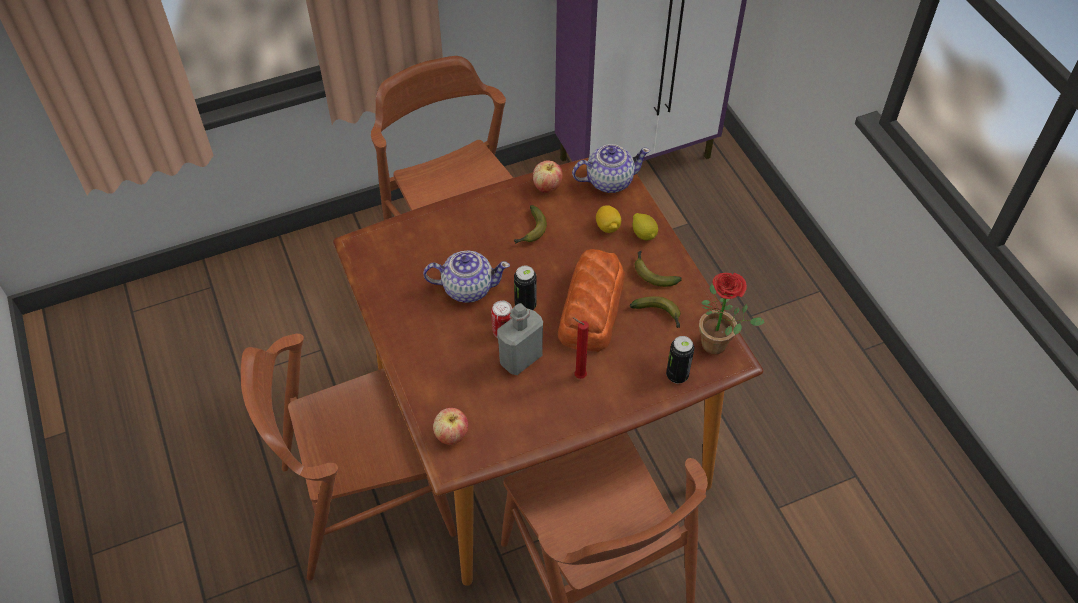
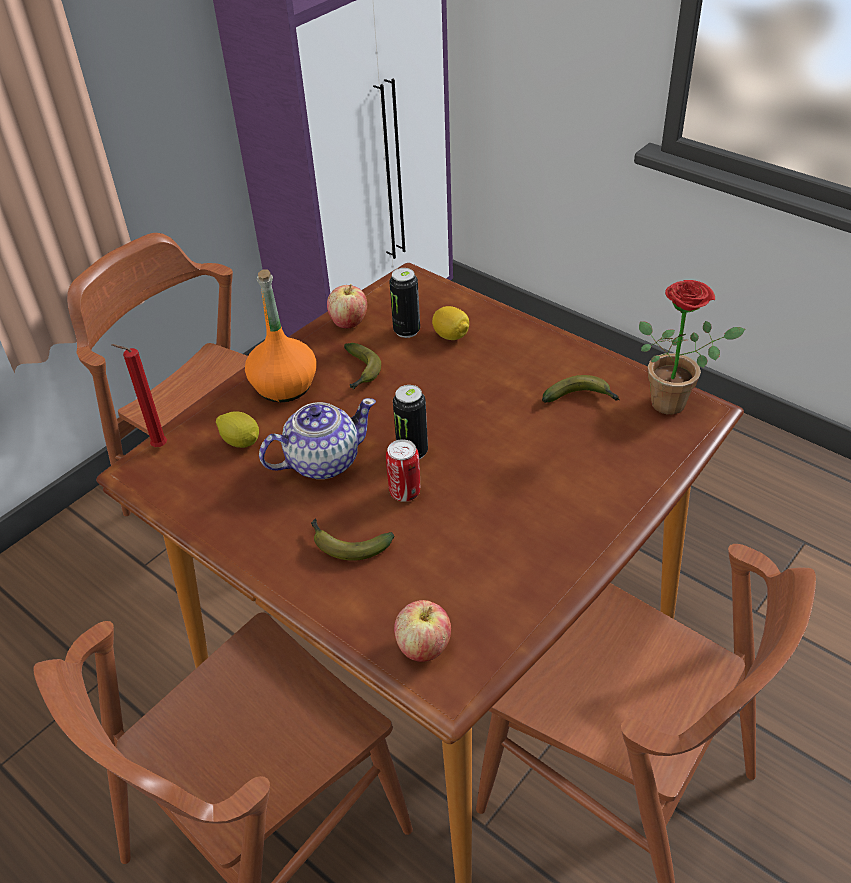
camera: 25 degrees left, 10 degrees down
grey bottle [497,303,543,375] -> none
bread [558,249,625,352] -> none
teapot [572,144,651,193] -> none
red candle [573,318,589,379] -> red candle moved to [111,344,167,447]
lemon [632,213,658,241] -> lemon moved to [216,411,259,448]
banana [635,251,682,287] -> banana moved to [311,518,394,561]
can [666,336,694,383] -> can moved to [389,268,420,338]
none -> orange bottle [245,269,316,402]

